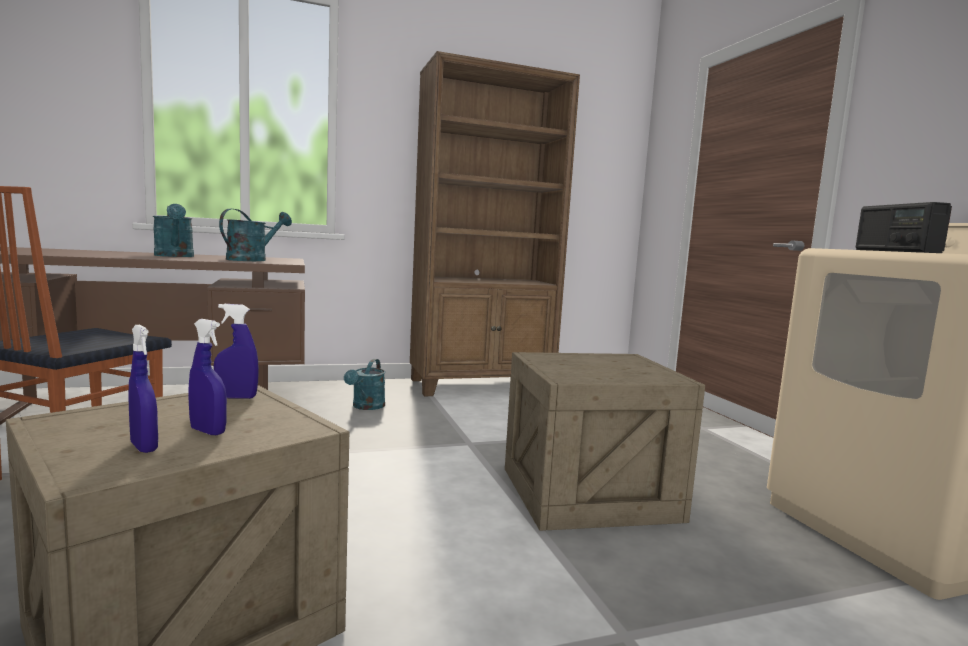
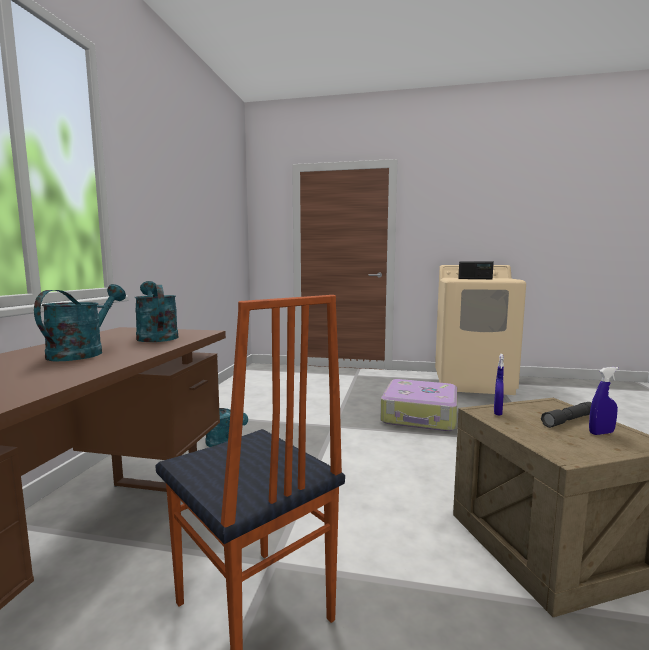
camera: 60 degrees left, 0 degrees up
turquoise watering can [153,204,194,257] -> turquoise watering can turned 75 degrees counterclockwise [34,284,126,361]
blue spray bottle [189,319,227,435] -> grey flashlight [541,402,592,428]
brown bookcase [410,51,580,396] -> none
crate [505,352,705,531] -> suitcase [381,379,457,431]

